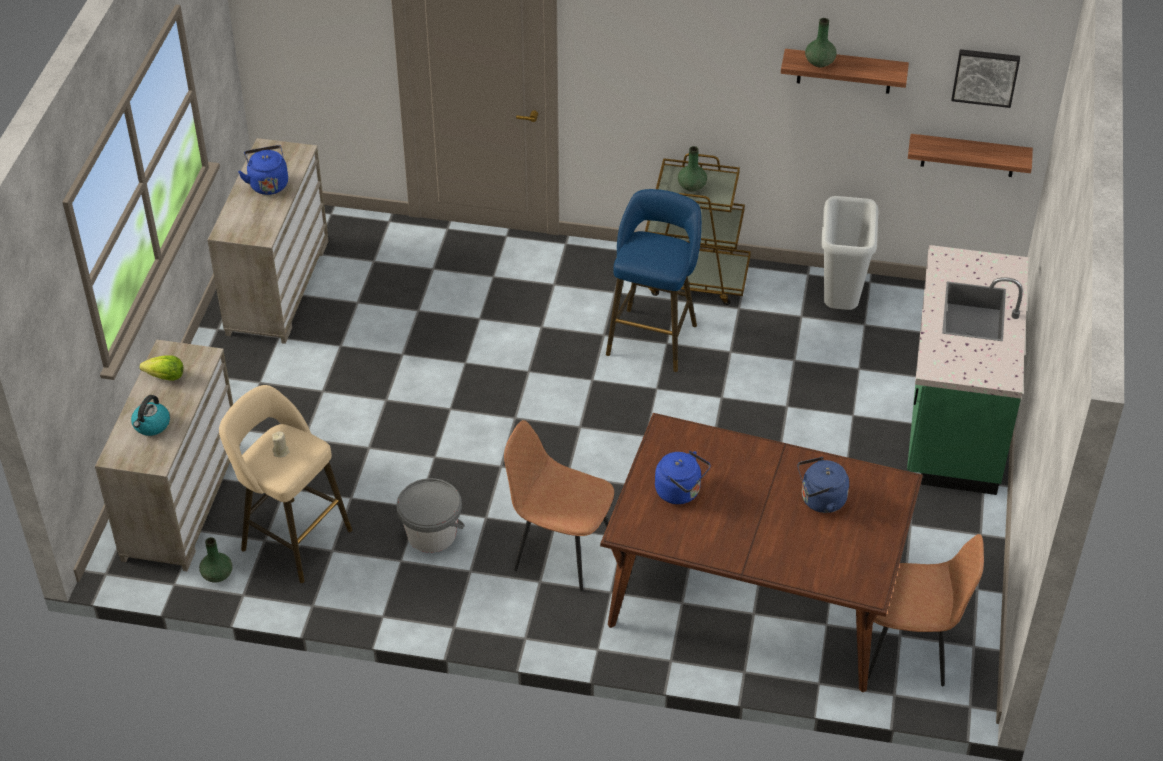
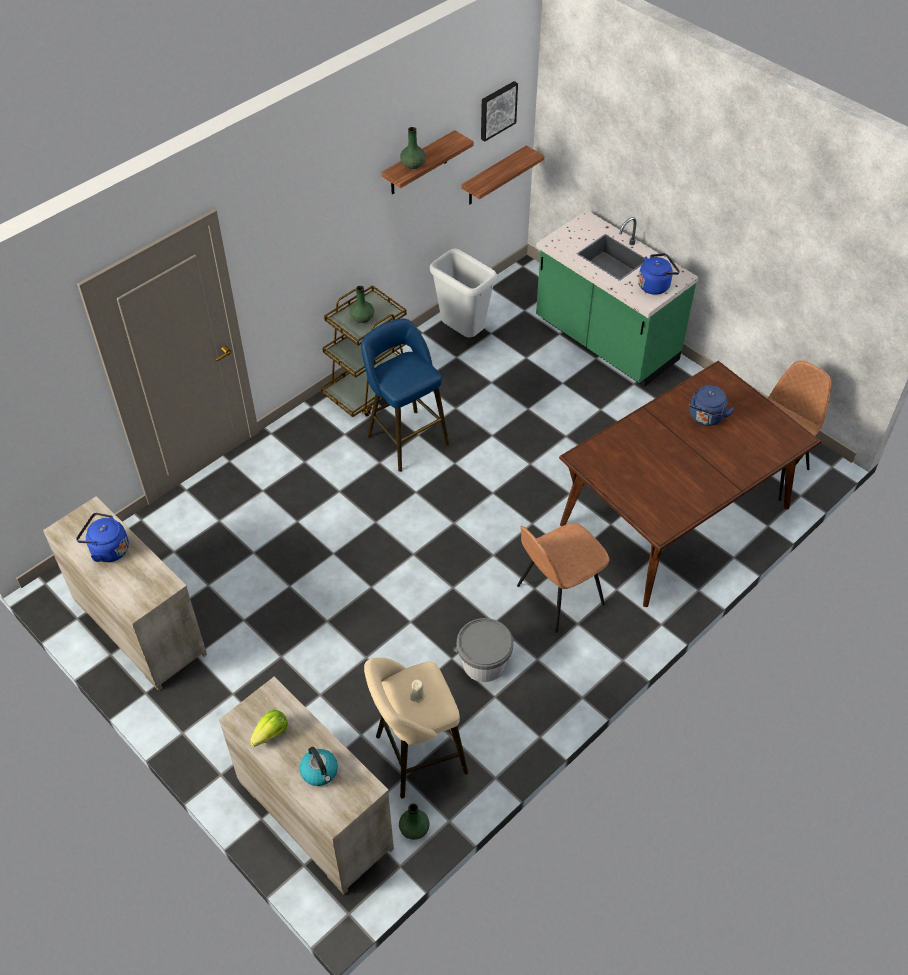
camera: 55 degrees left, 5 degrees up
blue kettle [655,451,711,504] -> blue kettle moved to [638,253,680,295]

